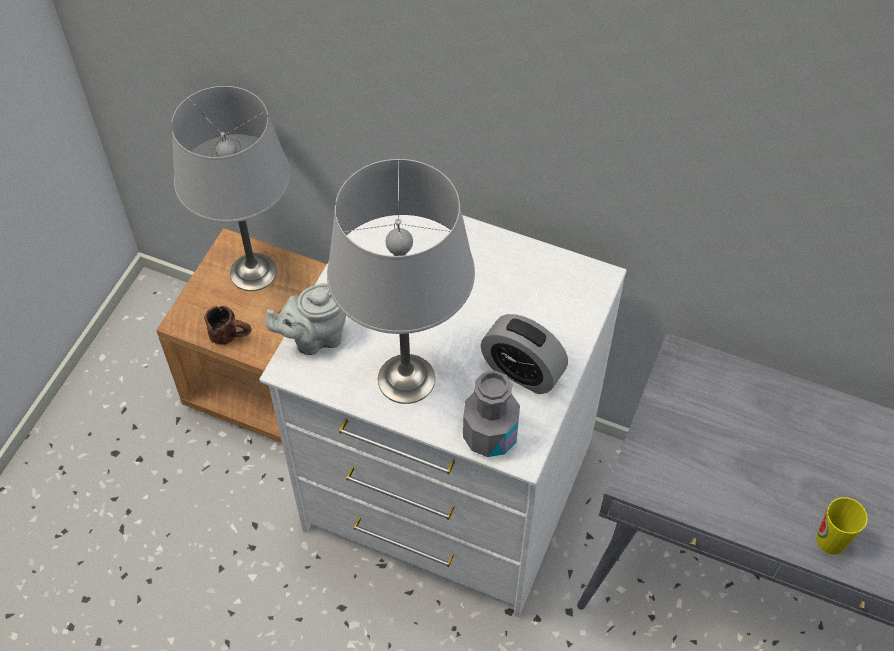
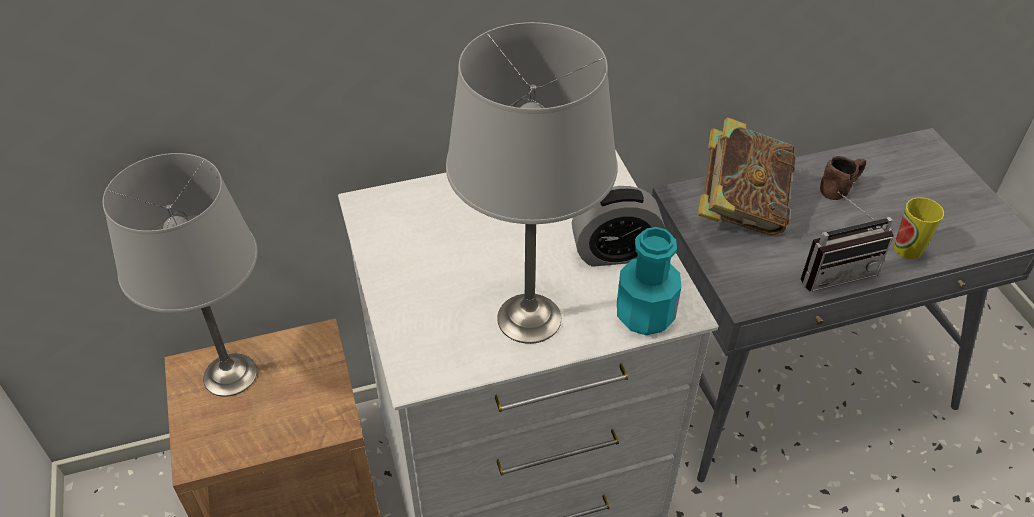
camera: 40 degrees left, 10 degrees down
brown mug [204,306,251,345] -> brown mug moved to [820,156,866,200]
grey teapot [265,283,346,355] -> none
grey bottle [463,371,520,457] -> turquoise bottle [617,227,681,335]
none -> book [698,117,796,235]
none -> radio [801,192,894,292]

